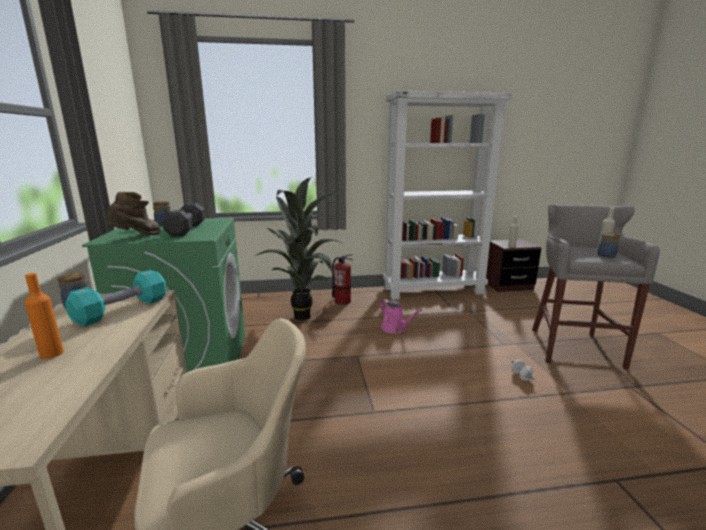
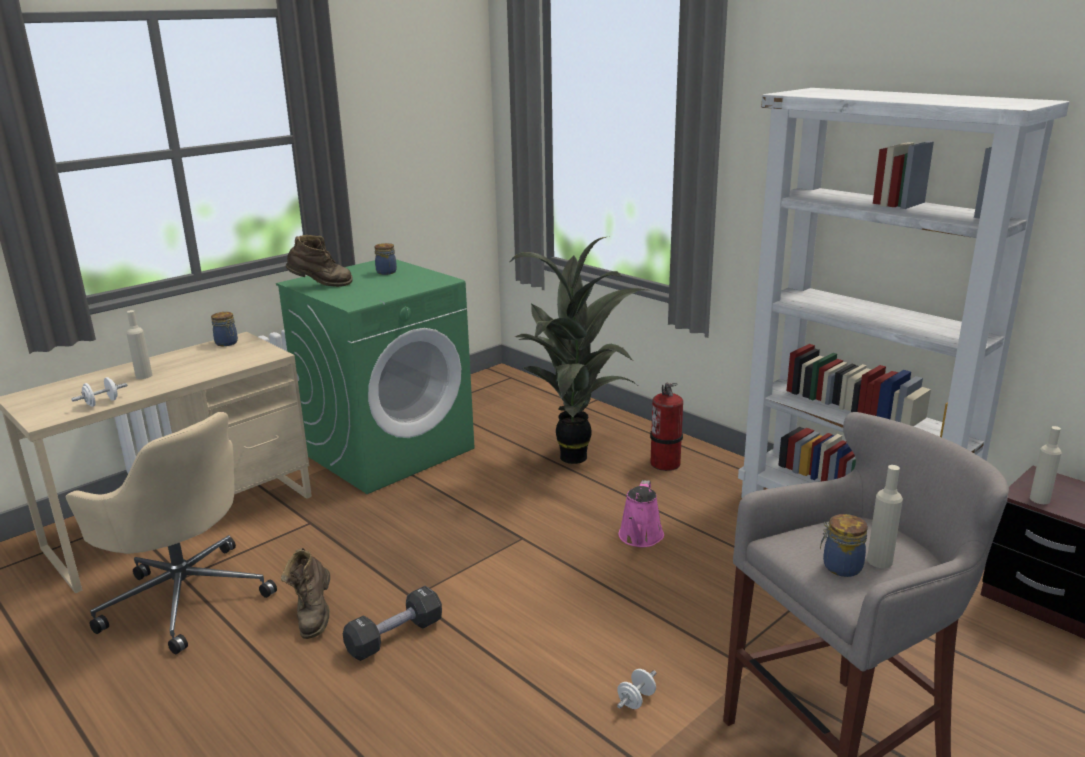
camera: 55 degrees right, 5 degrees up
orange bottle [24,273,64,359] -> beige bottle [126,310,152,379]
turquoise dumbbell [65,270,167,327] -> none
black dumbbell [162,203,205,237] -> black dumbbell moved to [343,586,442,661]
none -> white dumbbell [71,377,127,407]
none -> brown boot [281,548,330,639]

